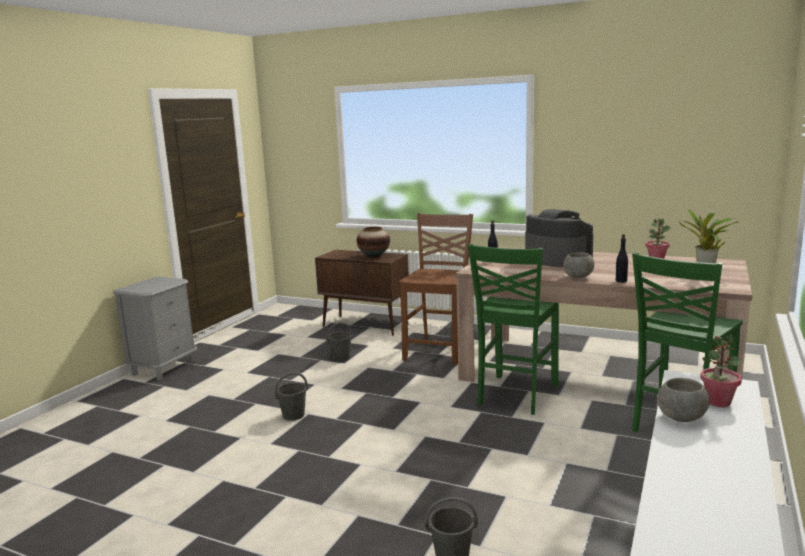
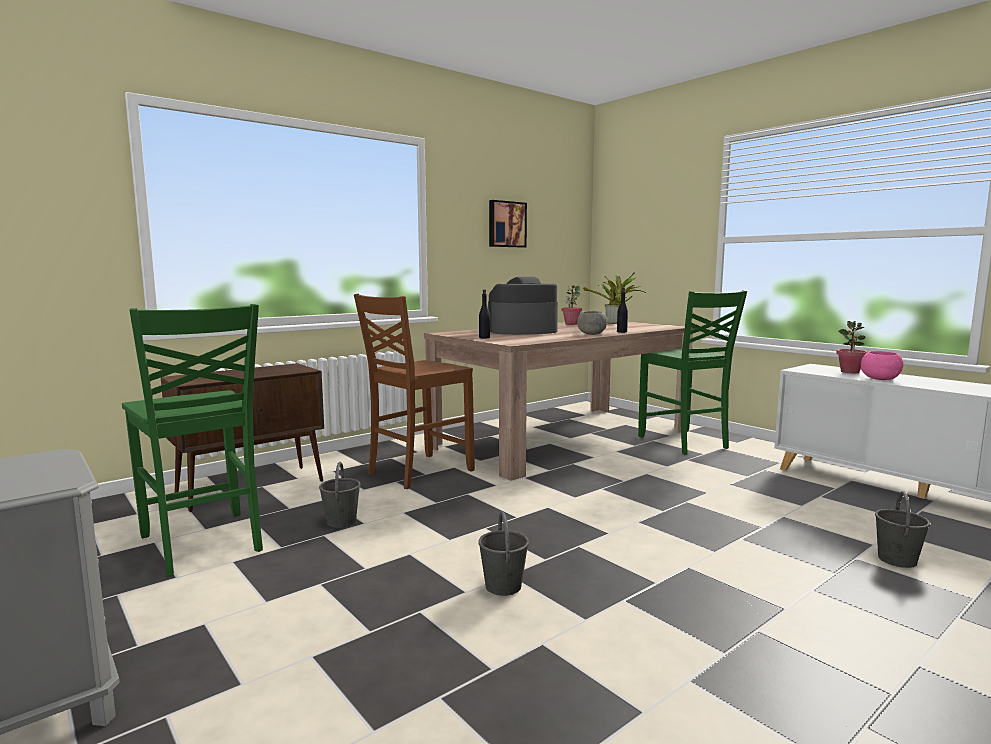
camera: 65 degrees left, 5 degrees down
vase [357,227,390,258] -> none
brown chair [399,213,473,366] -> brown chair turned 90 degrees counterclockwise [354,294,475,489]
green chair [468,244,559,415] -> green chair moved to [122,304,263,577]
grey bowl [657,378,710,422] -> pink bowl [861,351,903,380]
none -> picture [489,200,527,248]

